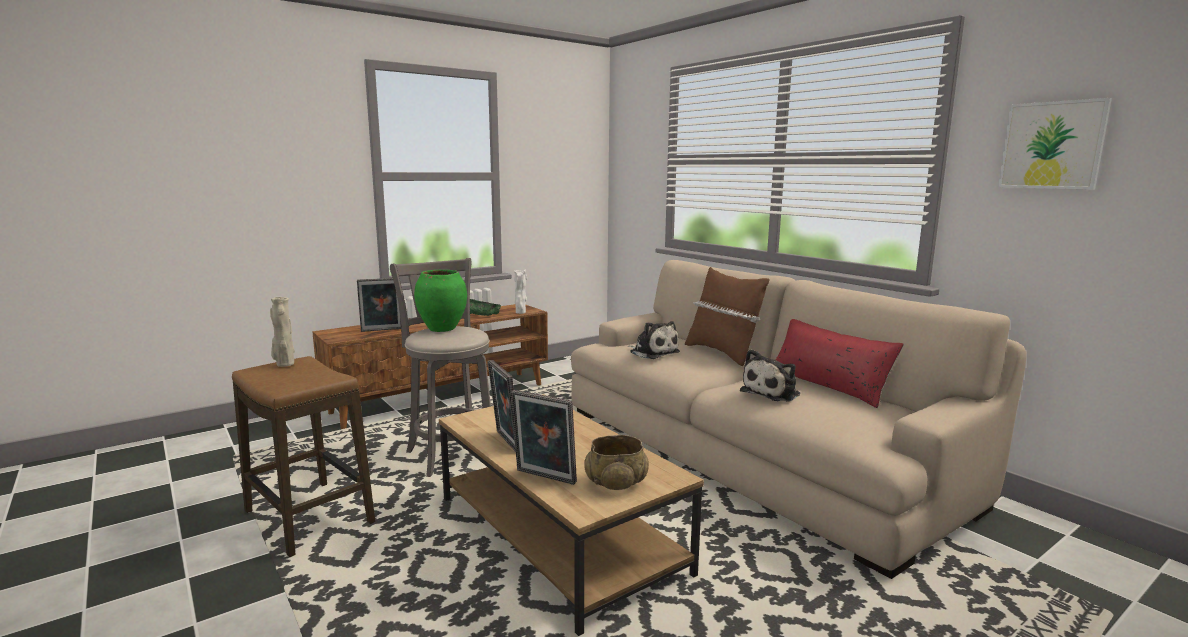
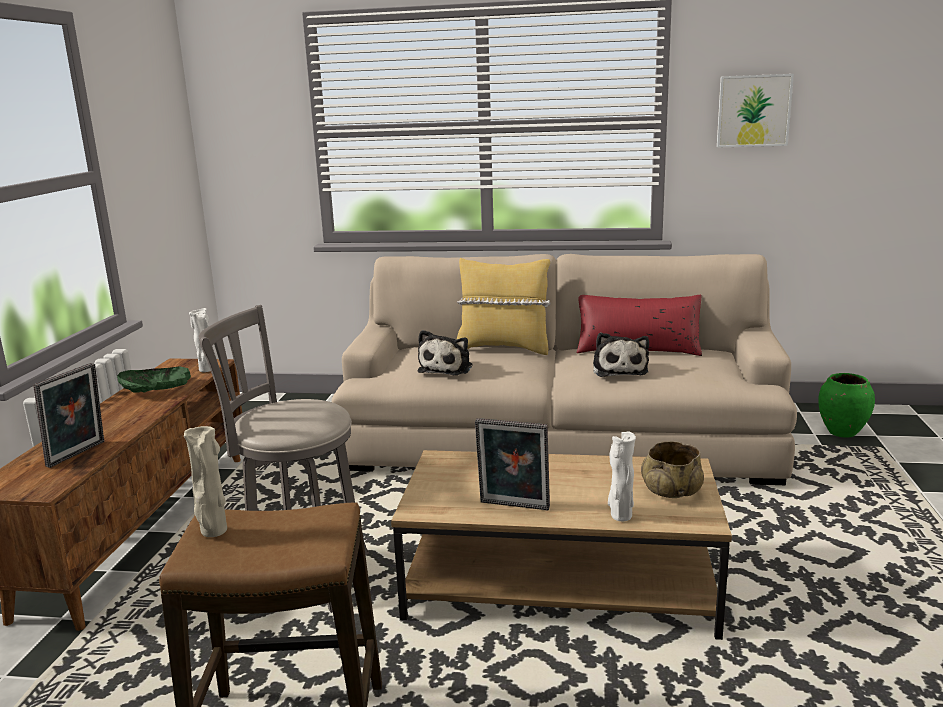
camera: 45 degrees left, 5 degrees up
green vase [414,270,467,332] -> green vase moved to [818,373,875,438]
picture frame [511,390,577,485] -> white vase [608,431,636,521]
plush toy [628,321,680,359] -> plush toy turned 105 degrees clockwise [418,330,472,375]
brown pillow [685,267,770,366] -> yellow pillow [457,258,551,355]

